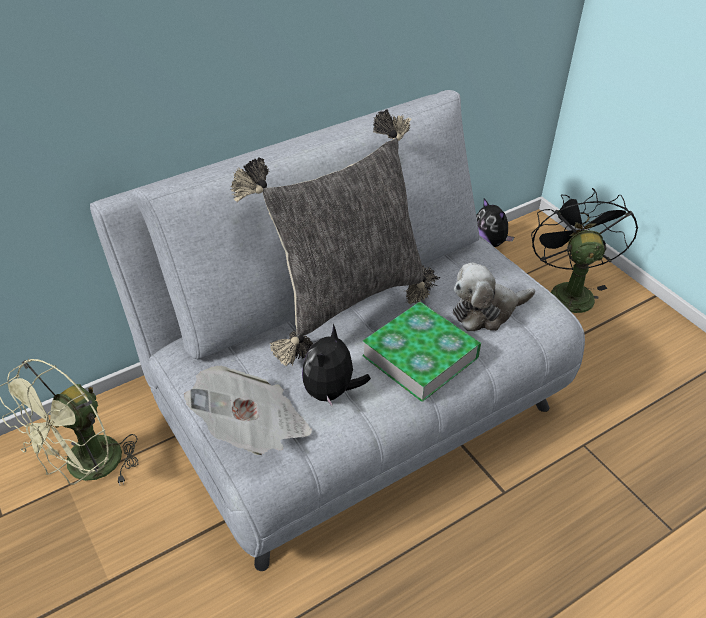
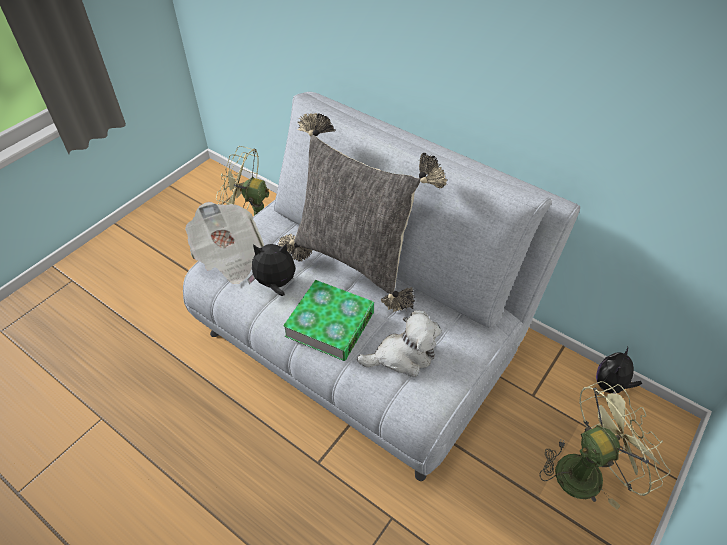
camera: 70 degrees right, 5 degrees up
plush toy [453,263,535,331] -> plush toy turned 120 degrees clockwise [357,311,442,377]
black fan [531,188,638,313] -> green fan [539,381,670,510]

